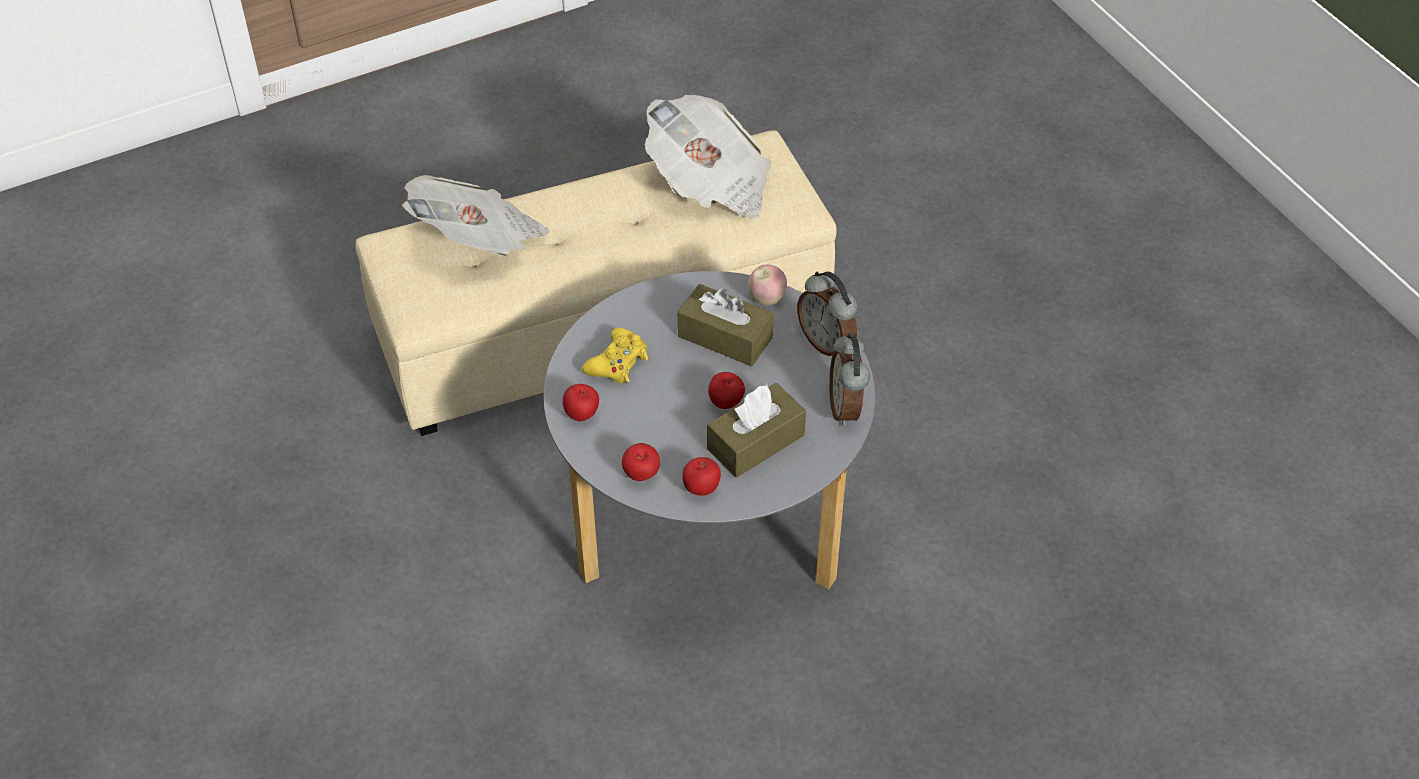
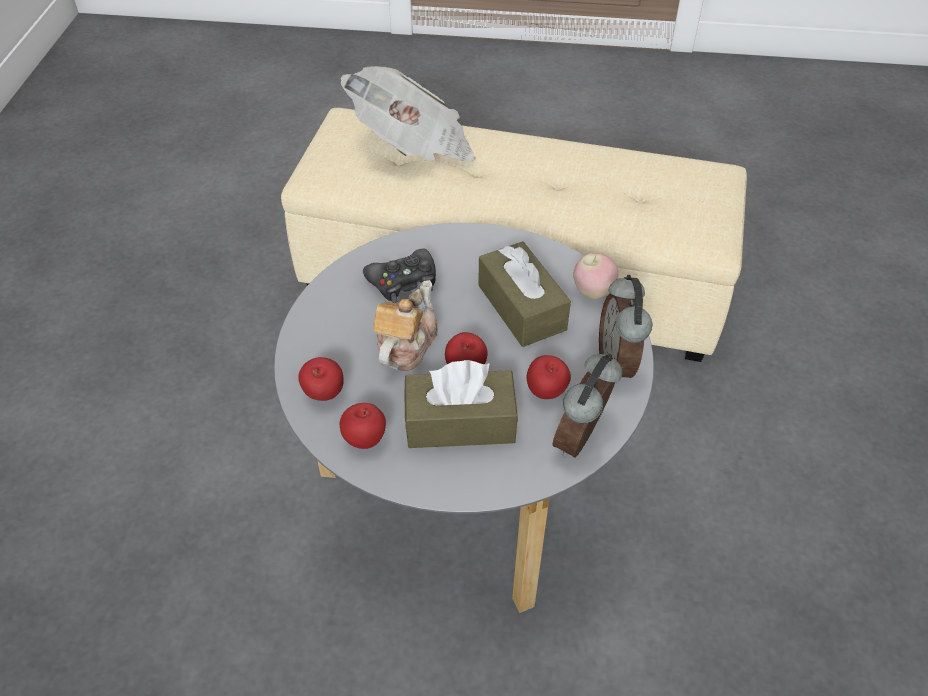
camera: 35 degrees right, 0 degrees up
apple [563,384,599,421] -> apple moved to [527,355,571,399]
yellow game controller [582,328,648,383] -> black game controller [363,249,436,303]
newspaper [644,95,771,218] -> none
none -> teapot [374,280,438,371]

